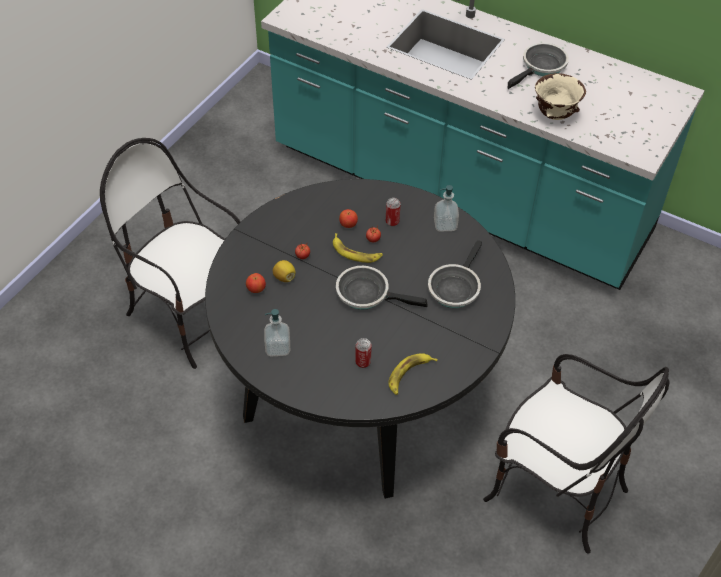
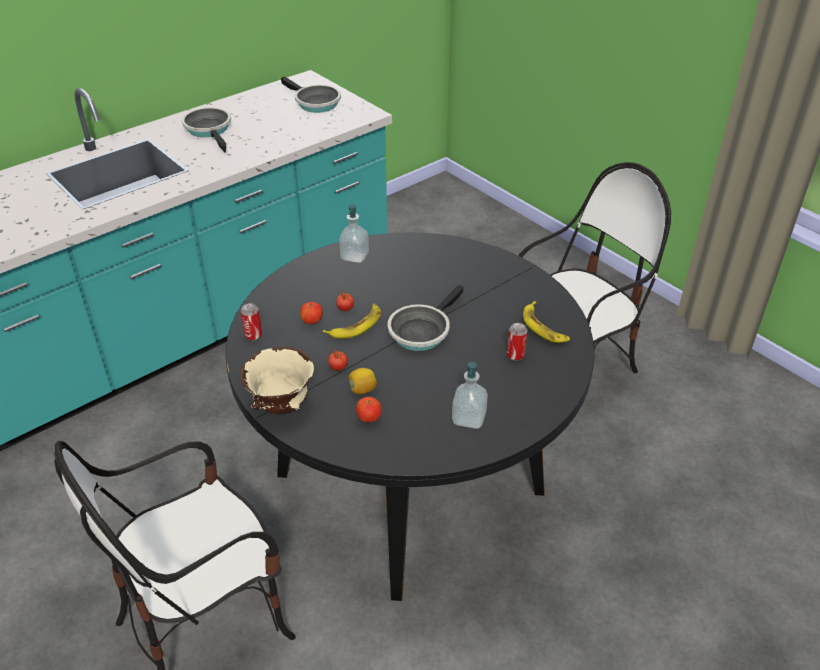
camera: 70 degrees left, 10 degrees down
can [386,198,401,226] -> can moved to [241,303,262,341]
frying pan [428,240,482,308] -> frying pan moved to [281,76,341,113]
beige bowl [535,73,586,120] -> beige bowl moved to [240,347,314,414]

